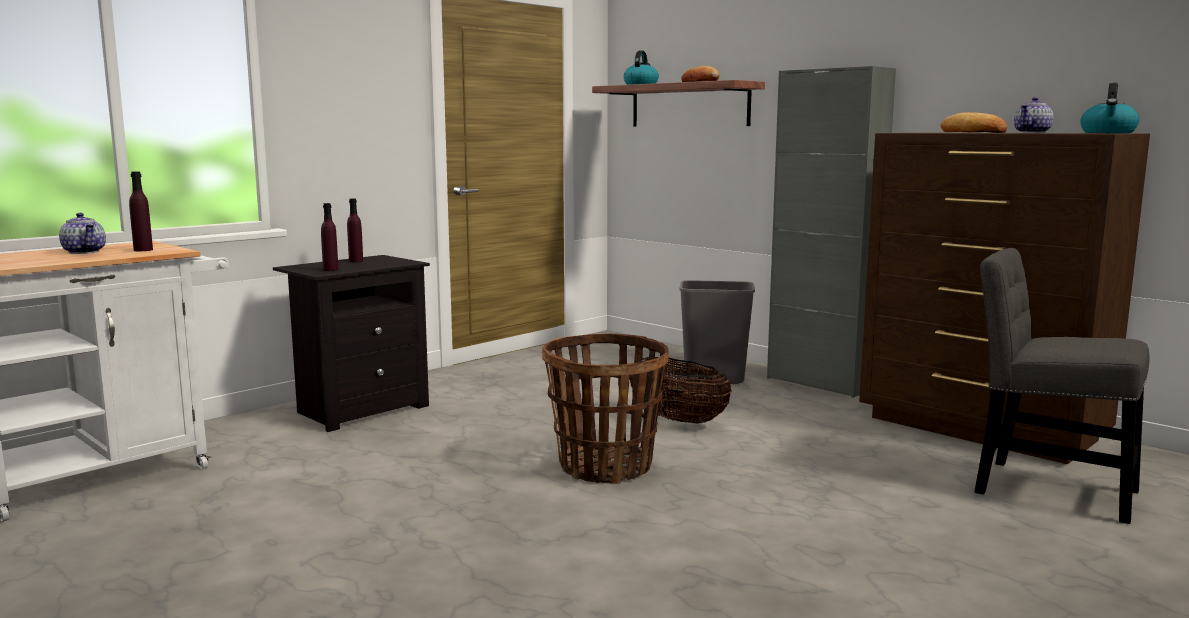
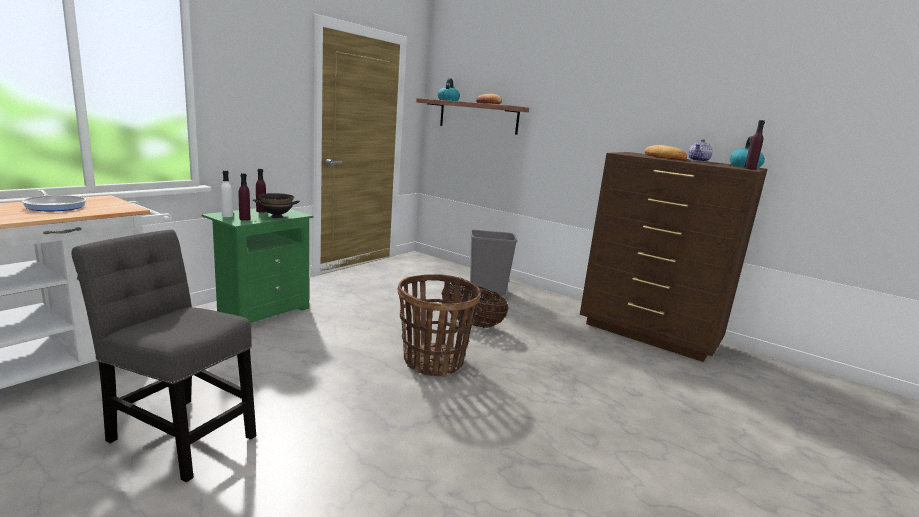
camera: 10 degrees left, 5 degrees up
teapot [59,213,106,254] -> frying pan [22,190,86,211]
purple bottle [129,171,153,251] -> purple bottle moved to [744,120,765,170]
black nightstand [273,255,430,432] -> green nightstand [201,208,313,323]
grey cabinet [767,66,896,398] -> none
grey chair [974,248,1149,524] -> grey chair moved to [71,229,256,482]
none -> white bottle [221,170,233,217]
none -> black bowl [253,193,300,218]

